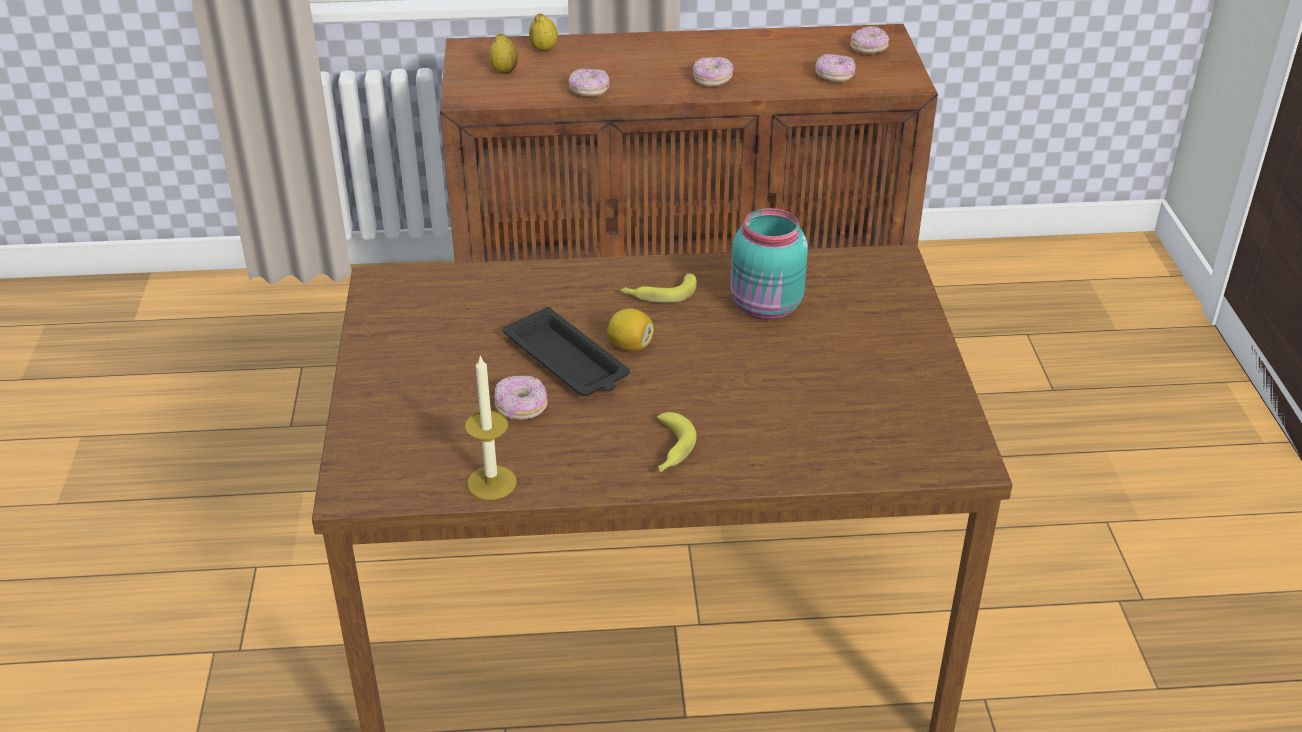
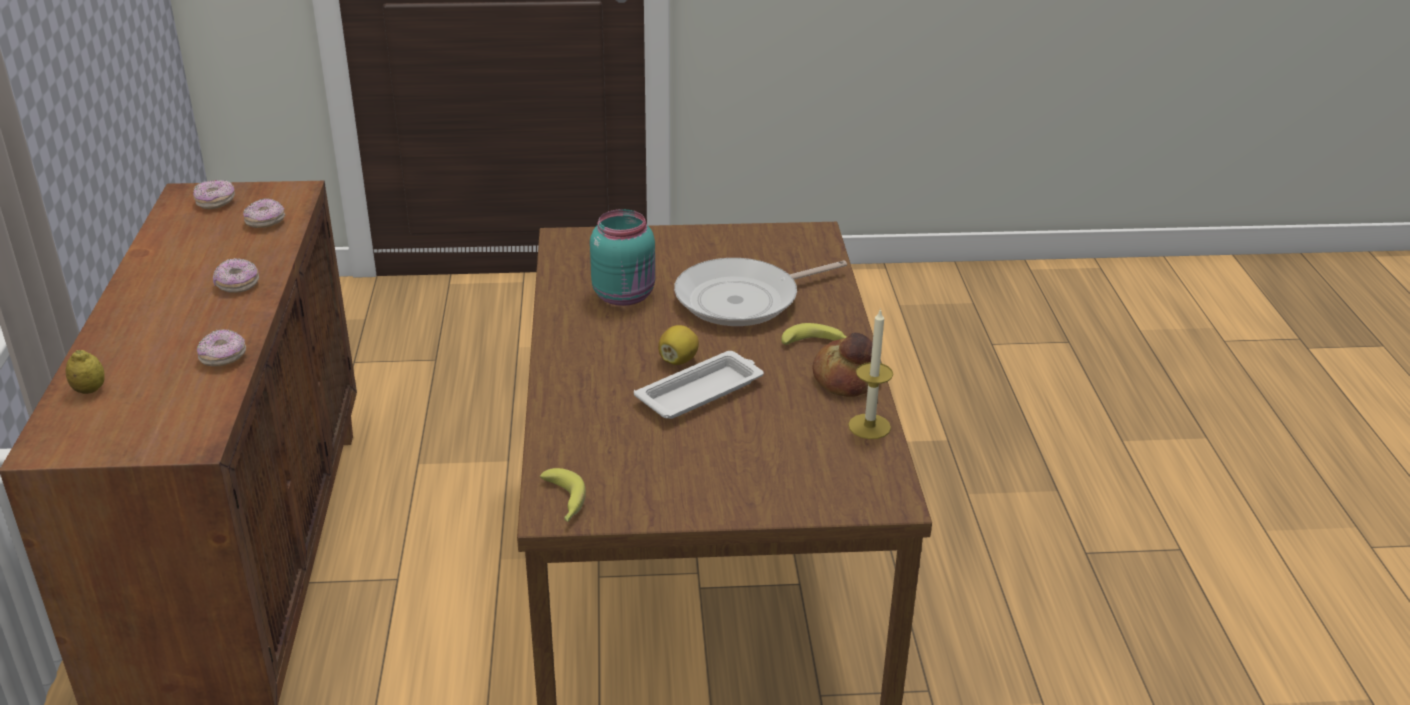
camera: 90 degrees left, 5 degrees down
lemon [489,34,518,74] -> none
donut [494,375,548,420] -> none
black tray [503,307,630,396] -> white tray [634,351,764,419]
banana [621,273,697,303] -> banana moved to [540,468,586,522]
none -> frying pan [674,258,847,326]
none -> bread [813,332,882,397]

